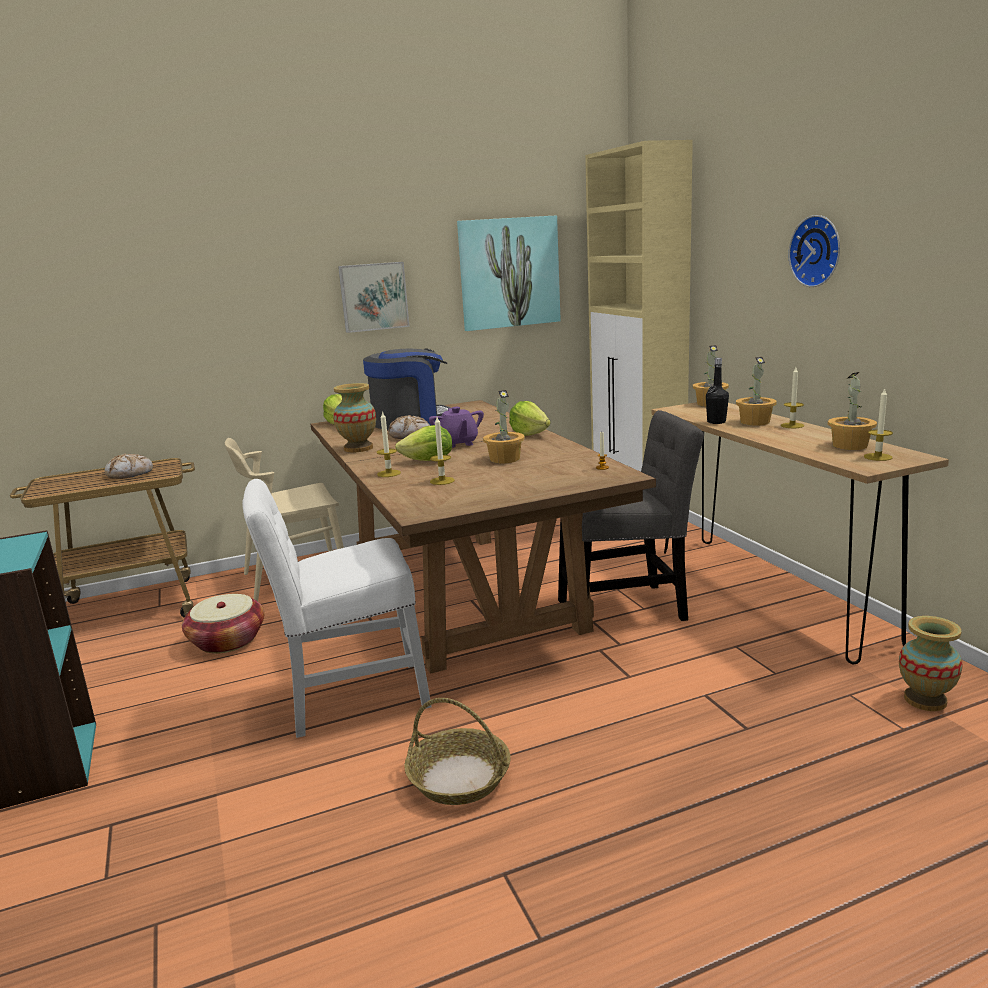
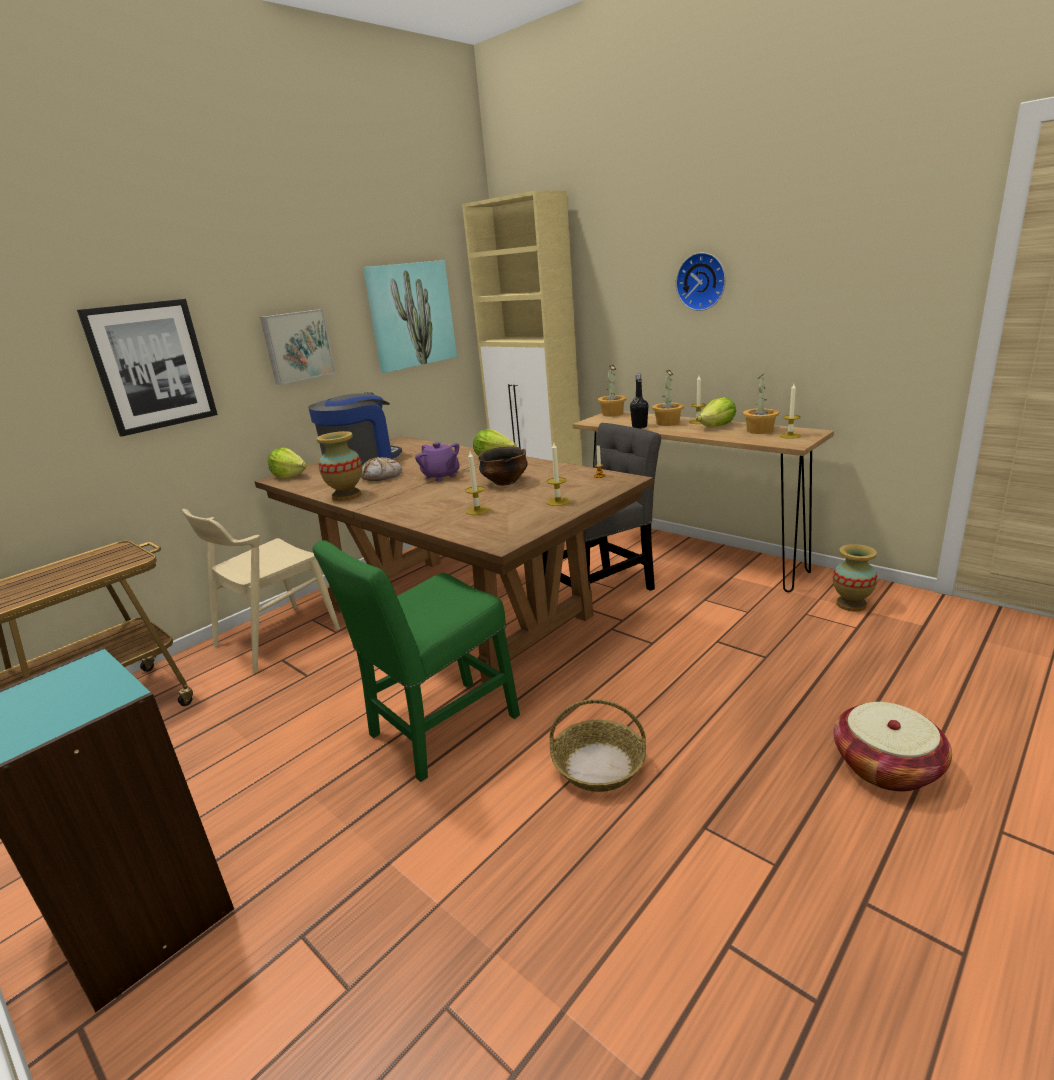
camera: 25 degrees left, 5 degrees up
bread [105,453,153,479] -> none
basket [182,594,264,653] -> basket moved to [833,702,952,792]
white chair [242,479,432,738] -> green chair [312,540,520,782]
candle [377,411,401,477] -> candle moved to [547,443,570,506]
lettuce [395,425,452,461] -> lettuce moved to [698,397,736,427]
potted plant [483,390,525,463] -> bowl [479,447,528,486]
none -> picture [77,299,218,437]

